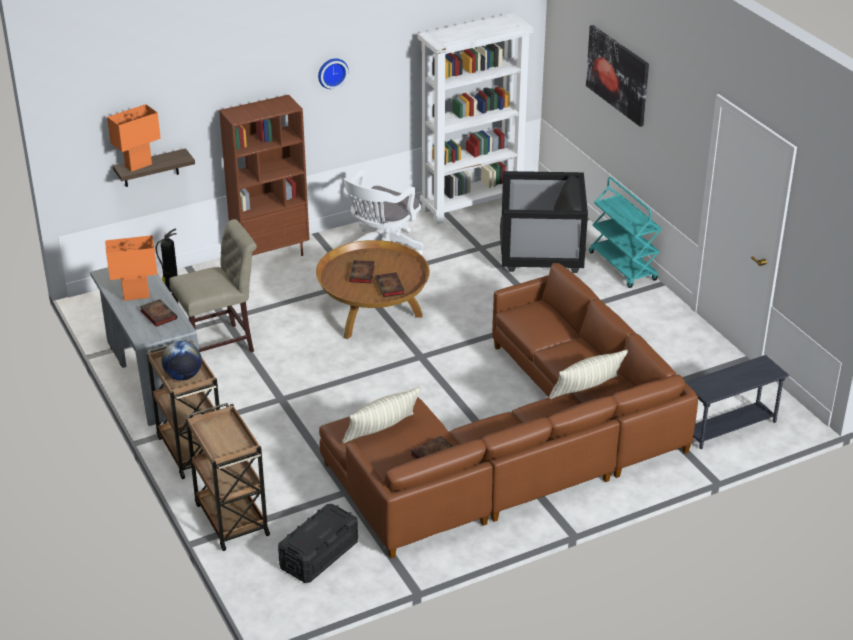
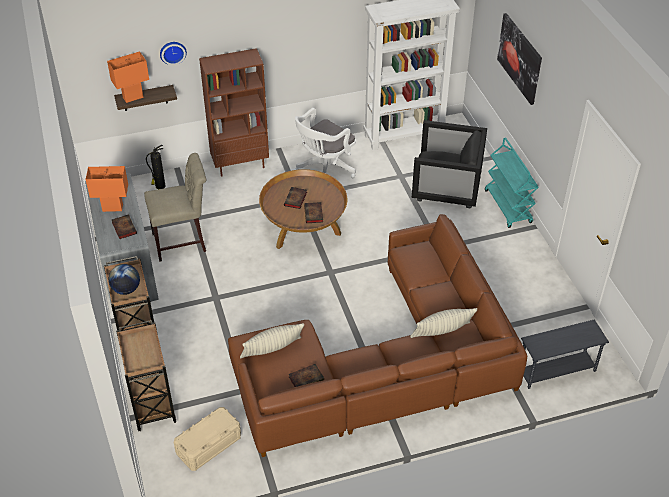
camera: 10 degrees right, 10 degrees up
black storage box [278,504,358,583] -> beige storage box [174,407,241,471]
wall clock [318,58,349,89] -> wall clock moved to [160,42,187,65]

